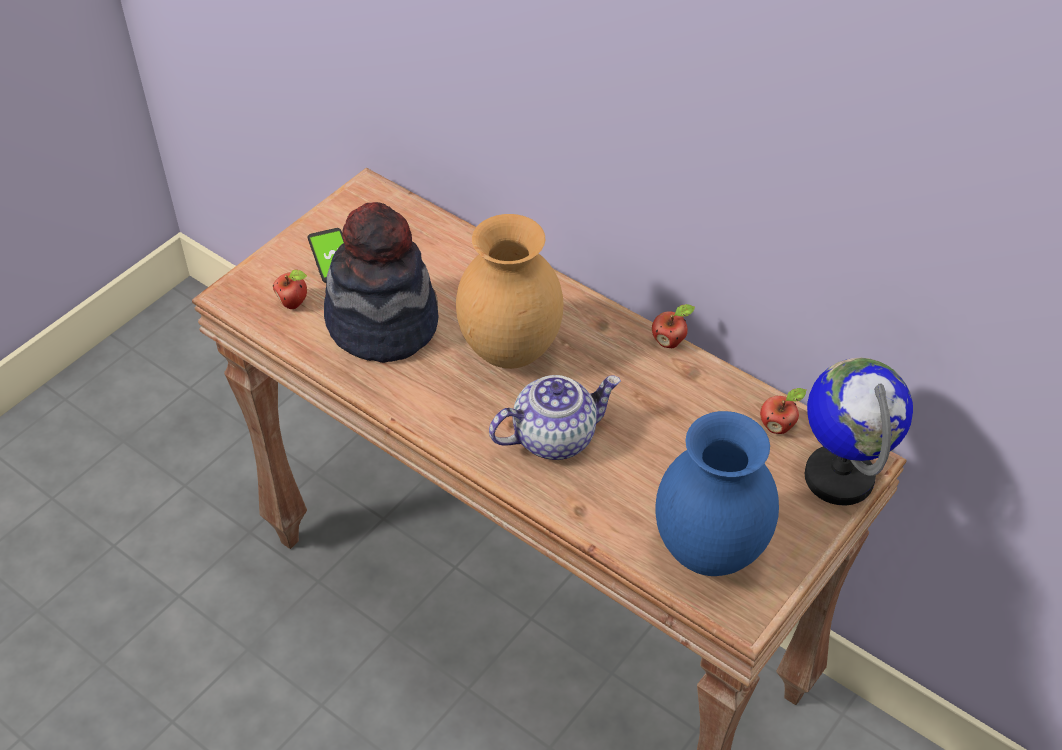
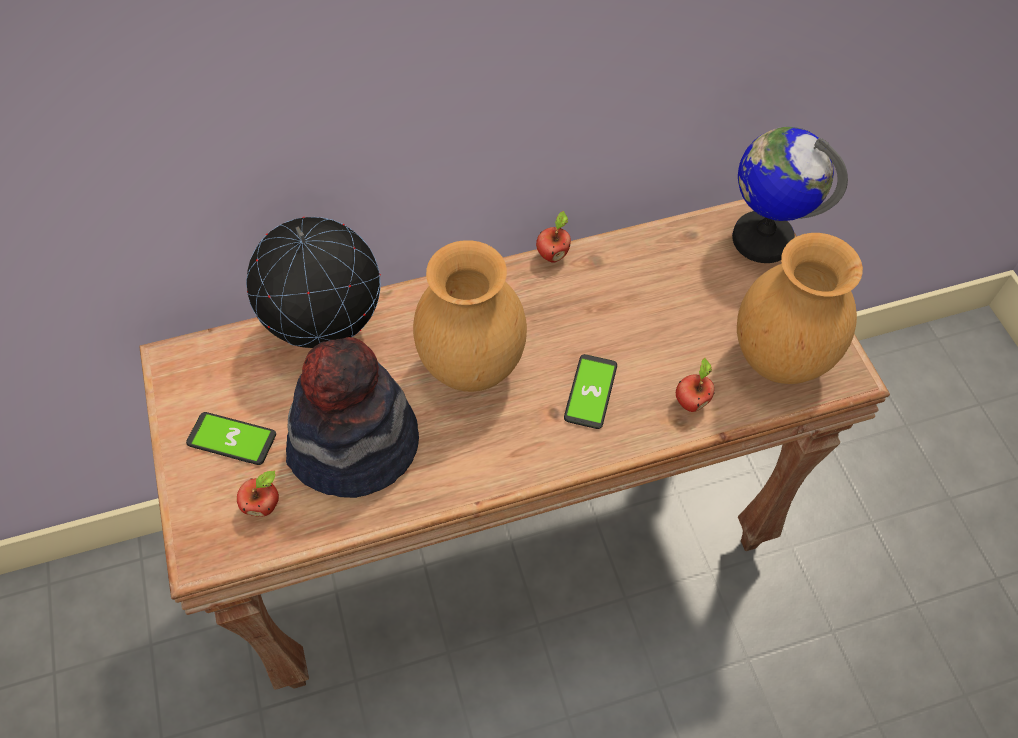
camera: 55 degrees left, 10 degrees up
teapot [489,375,621,460] -> phone [564,354,617,429]
blue vase [655,411,779,576] -> brown vase [737,233,863,384]
apple [760,388,806,434] -> apple moved to [676,358,714,412]
none -> globe [246,217,381,348]

